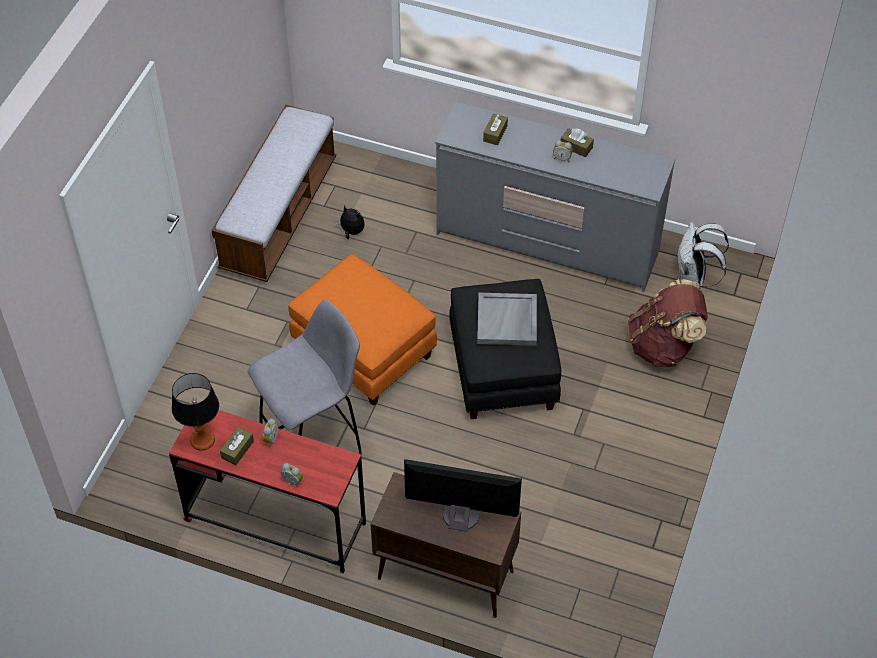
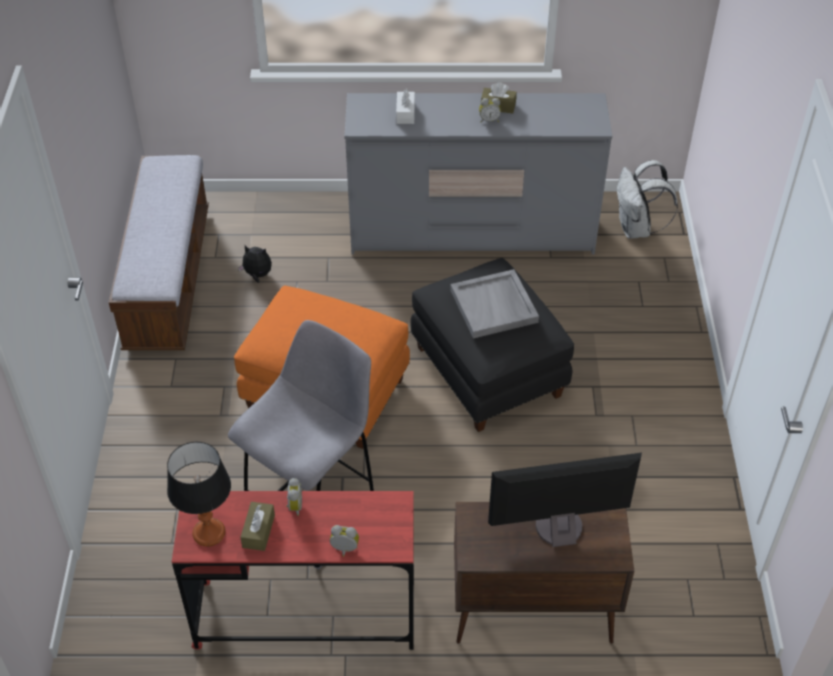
camera: 20 degrees left, 5 degrees down
brown tissue box [483,113,508,145] -> white tissue box [396,88,415,124]
brown backpack [628,279,708,367] -> none

